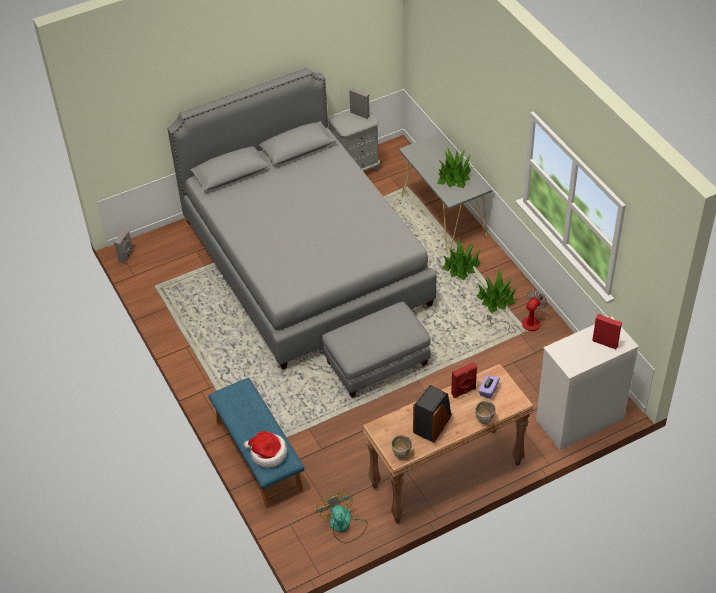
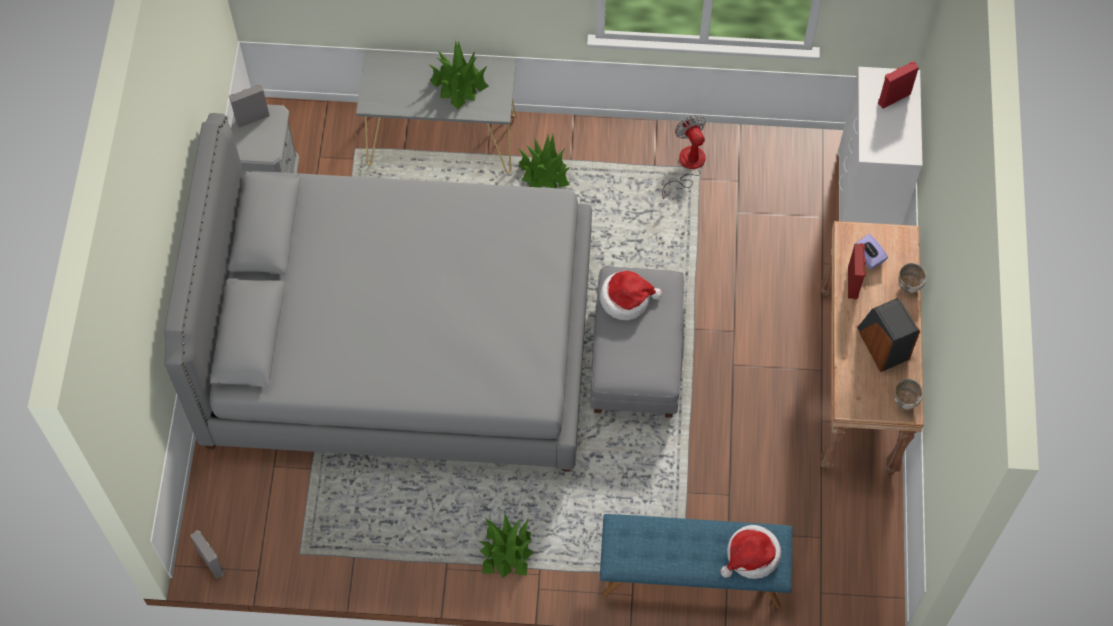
camera: 60 degrees left, 15 degrees up
fan [316,491,368,543] -> none
potted plant [476,269,517,313] -> potted plant moved to [480,512,533,578]
none -> hat [600,271,662,320]

